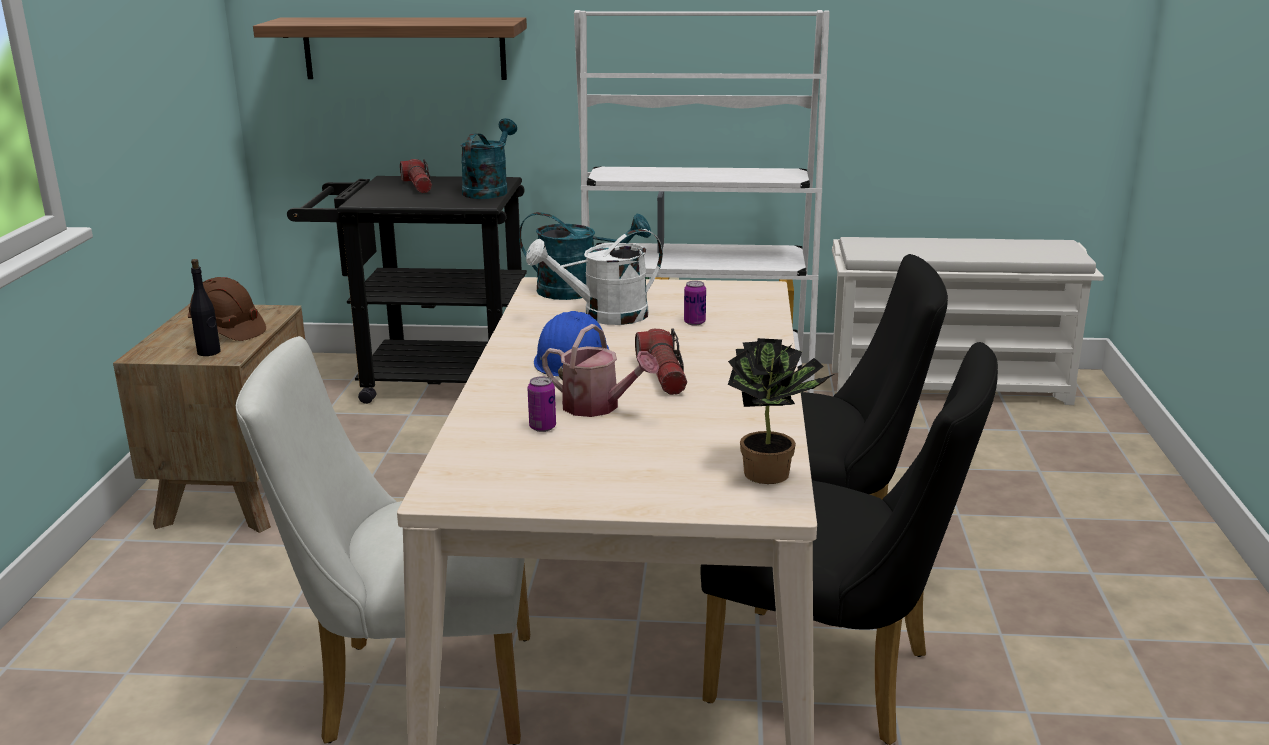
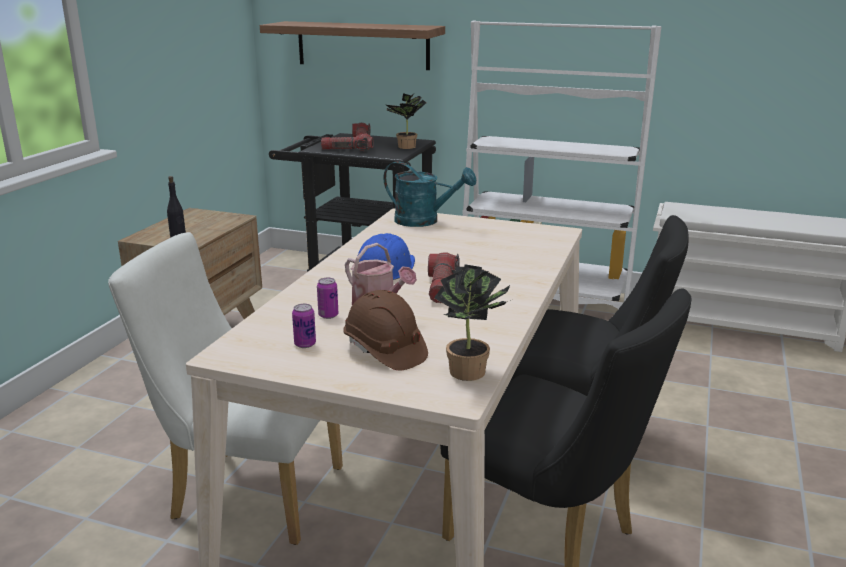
camera: 15 degrees right, 0 degrees up
brown hard hat [188,277,266,341] -> brown hard hat moved to [343,290,428,370]
turquoise watering can [460,118,517,199] -> potted plant [386,93,426,149]
white watering can [526,229,663,325] -> none
can [684,281,706,326] -> can moved to [292,304,316,348]
none -> flashlight [321,133,374,151]

